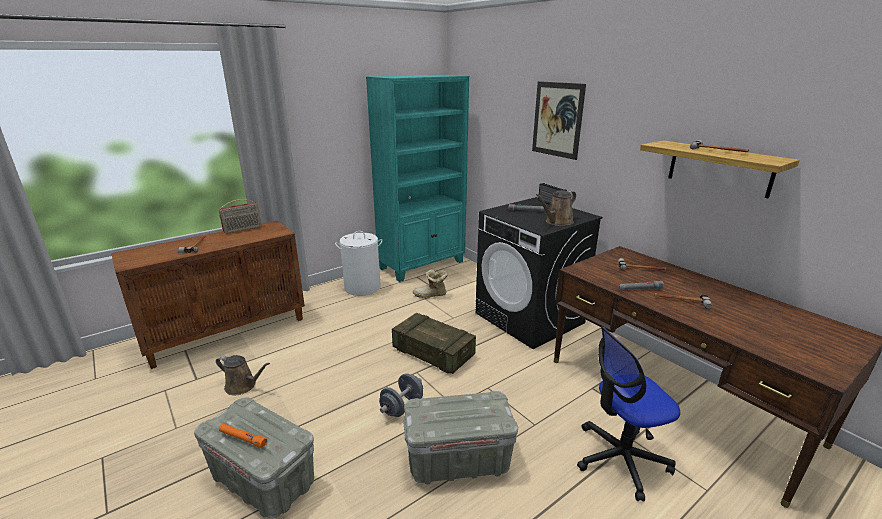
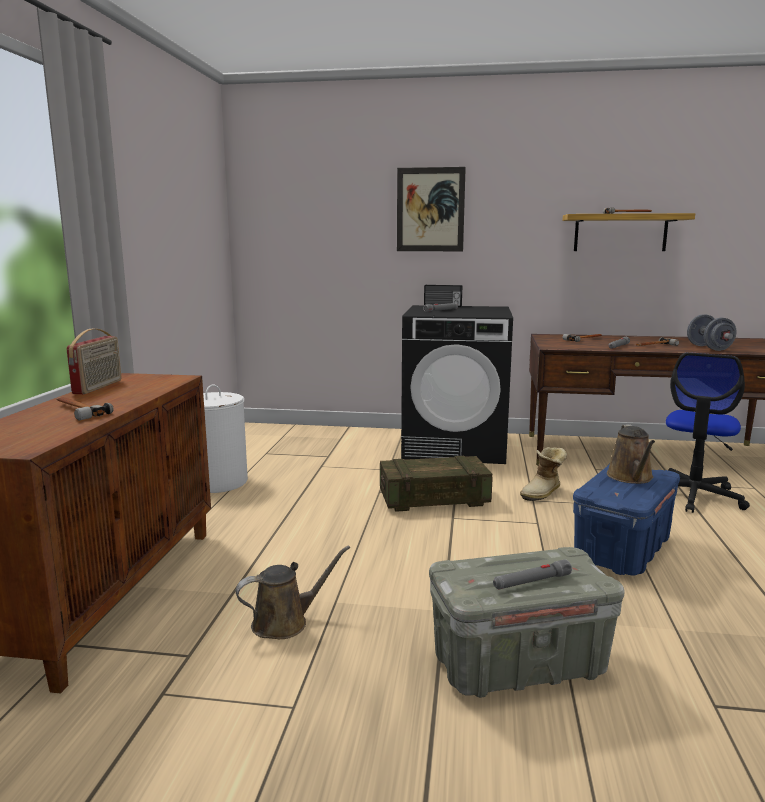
camera: 45 degrees left, 10 degrees down
orange flashlight [219,424,267,448] -> grey flashlight [493,559,572,590]
turquoise bookcase [366,75,469,282] -> none
grey dumbbell [379,373,423,417] -> grey dumbbell moved to [687,314,736,351]
grey storage box [403,391,518,485] -> blue storage box [573,463,680,576]
boot [413,269,448,298] -> boot moved to [520,447,567,501]
brown watering can [536,190,576,226] -> brown watering can moved to [607,424,655,484]

